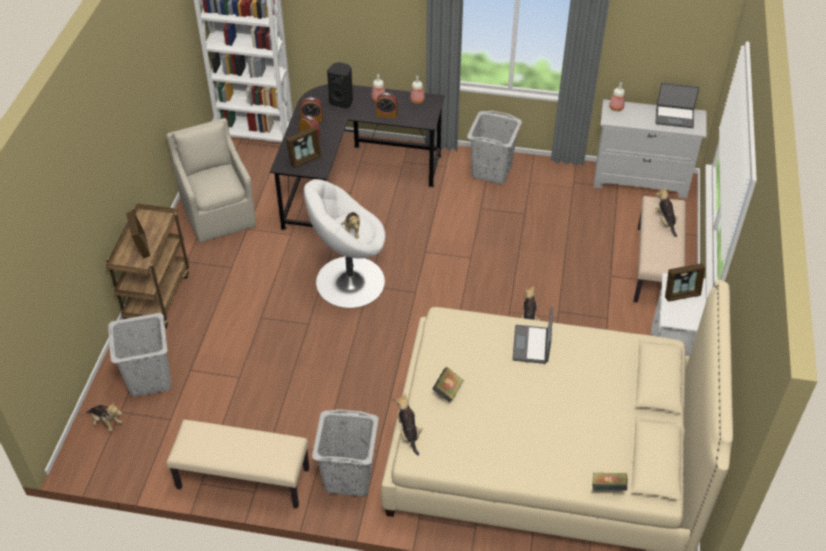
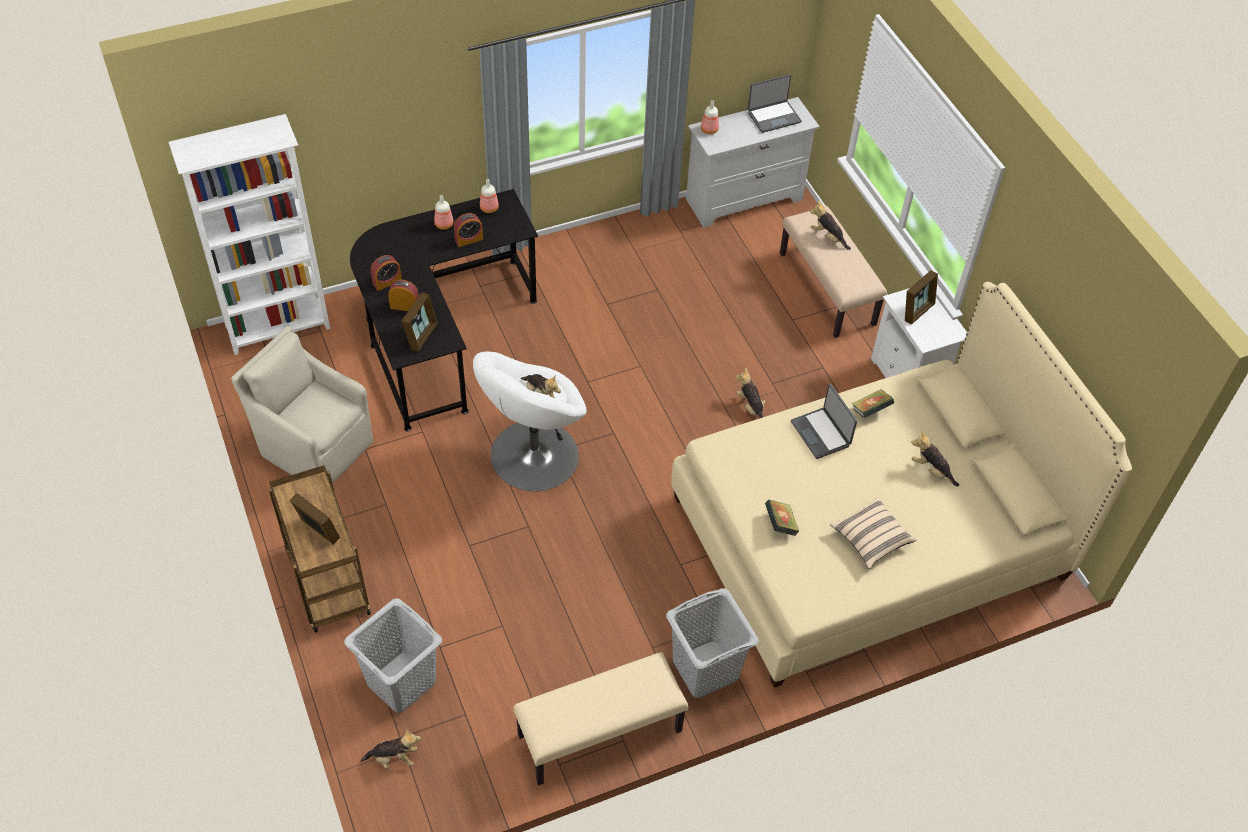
camera: 35 degrees left, 5 degrees up
black speaker [327,62,353,108] -> none
plush toy [396,393,423,456] -> plush toy moved to [911,431,959,487]
grey laundry basket [467,111,522,184] -> none
book [592,472,628,490] -> book moved to [851,389,894,418]
none -> beige pillow [830,497,917,569]

